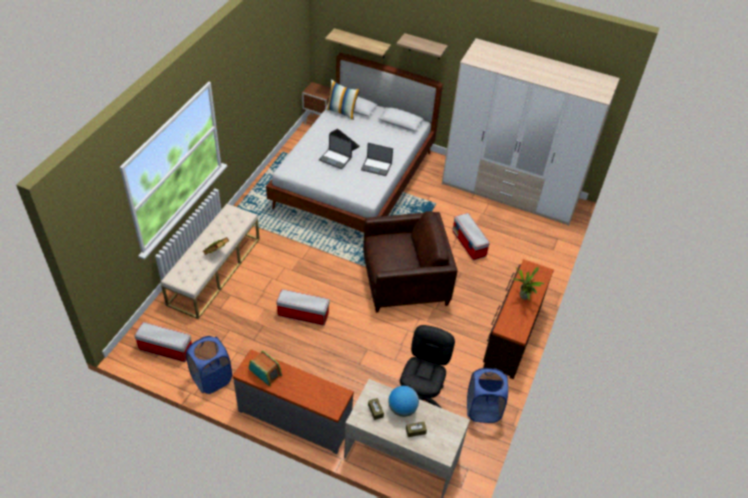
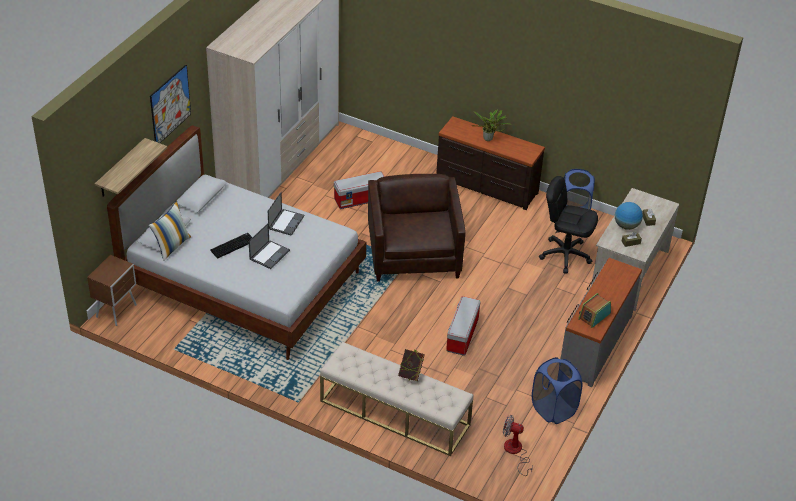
camera: 85 degrees left, 5 degrees down
storage box [134,322,192,362] -> fan [503,415,533,476]
shelf [396,33,448,59] -> picture [150,64,191,143]

